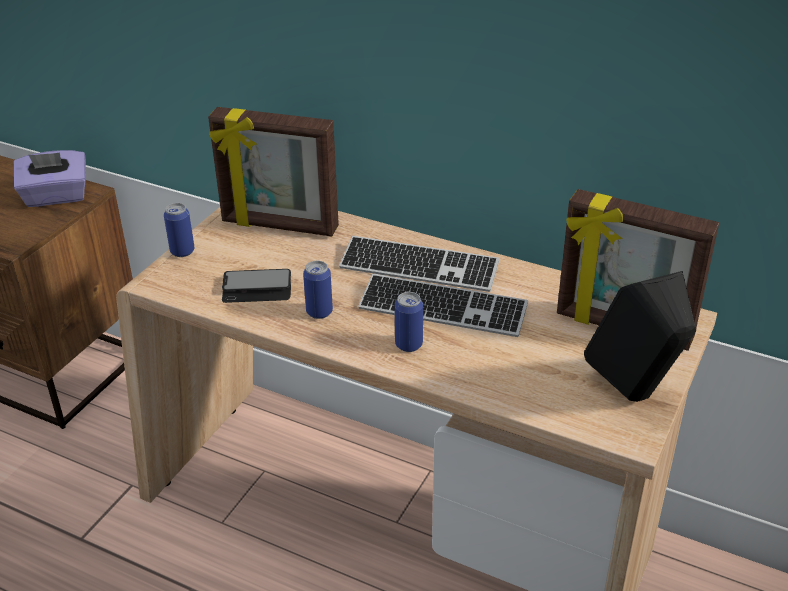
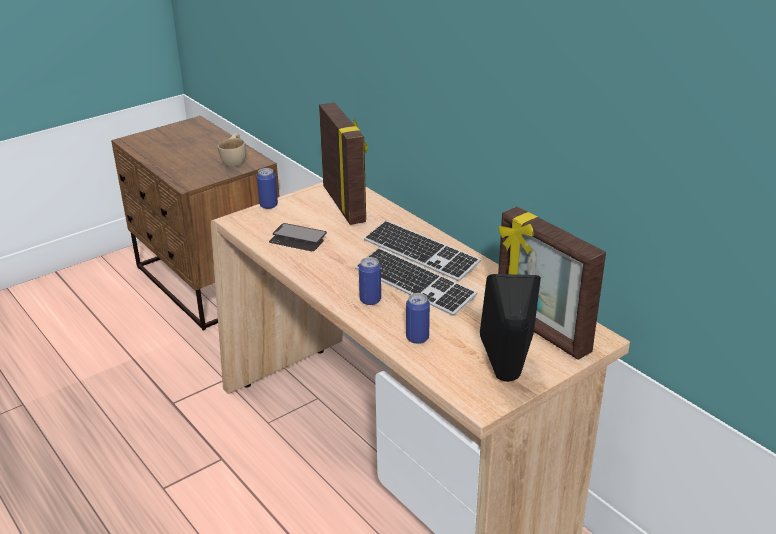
camera: 25 degrees right, 5 degrees down
purple tissue box [14,150,86,207] -> beige cup [218,133,246,168]
picture frame [208,107,339,236] -> picture frame turned 150 degrees counterclockwise [319,102,367,225]
can [303,261,333,319] -> can moved to [406,293,430,344]

